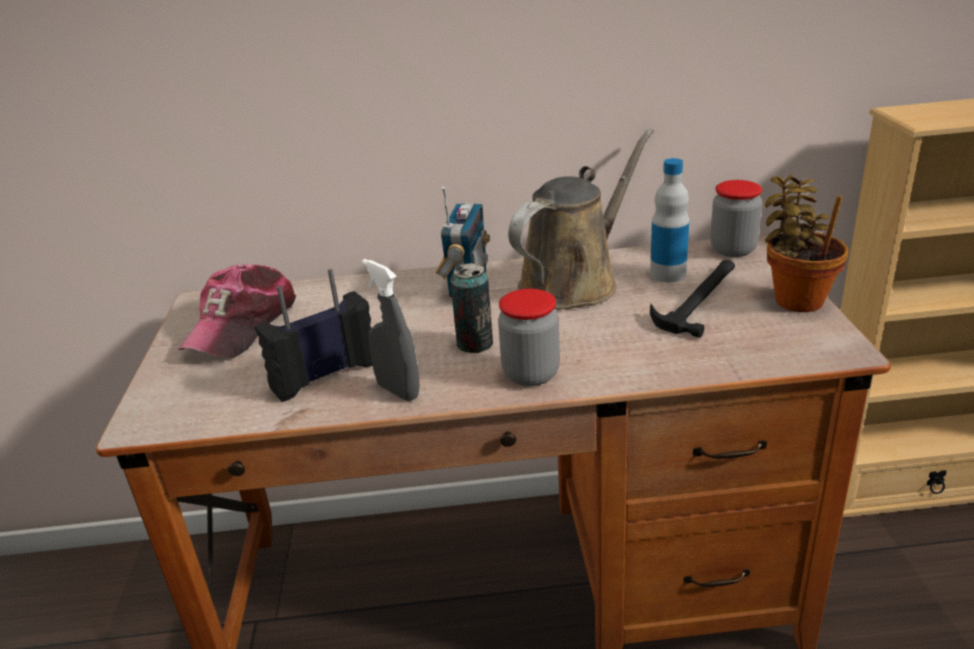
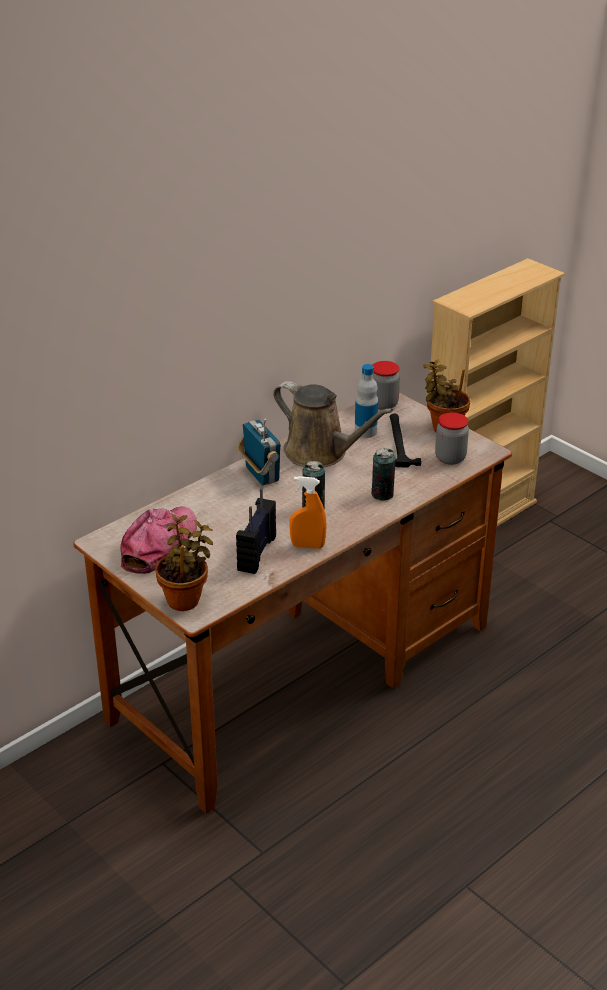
camera: 40 degrees left, 5 degrees up
cap [178,264,296,357] -> cap turned 135 degrees counterclockwise [120,506,197,574]
grey spray bottle [362,259,420,401] -> orange spray bottle [289,476,326,549]
jar [498,289,560,386] -> jar moved to [435,412,469,465]
brown watering can [508,128,654,310] -> brown watering can turned 120 degrees clockwise [273,381,393,467]
none -> potted plant [155,515,213,611]
none -> can [371,448,396,501]

